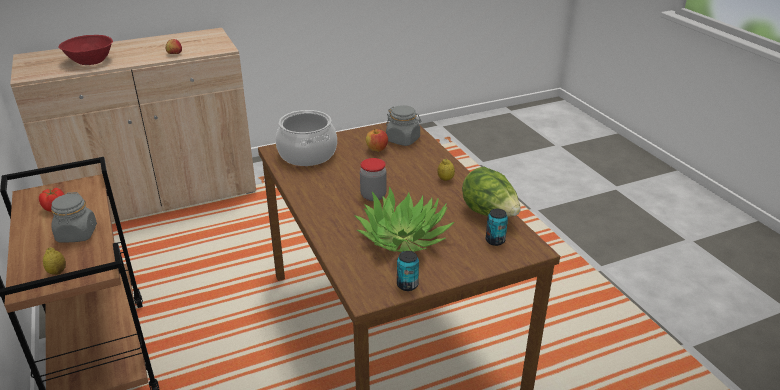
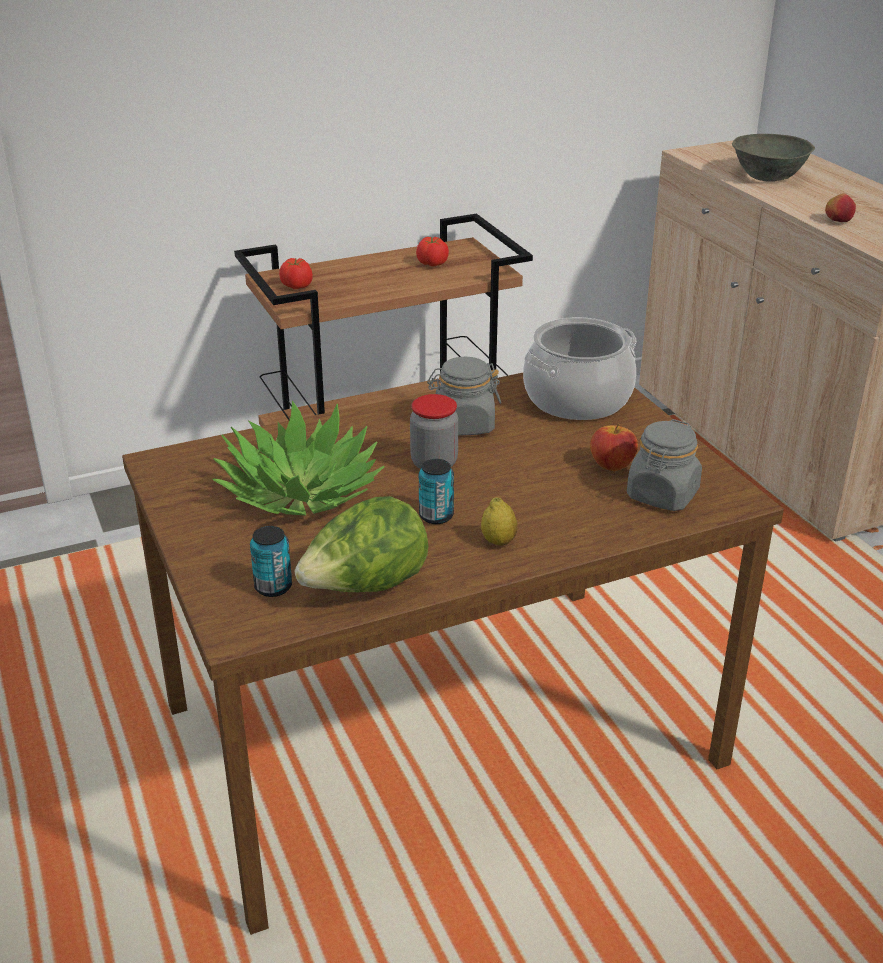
camera: 90 degrees right, 0 degrees up
lemon [43,247,66,275] -> tomato [279,258,313,289]
grey jar [51,192,97,242] -> grey jar moved to [427,357,501,435]
red bowl [58,35,113,65] -> grey bowl [732,134,815,182]
can [397,251,419,291] -> can moved to [419,459,454,524]

